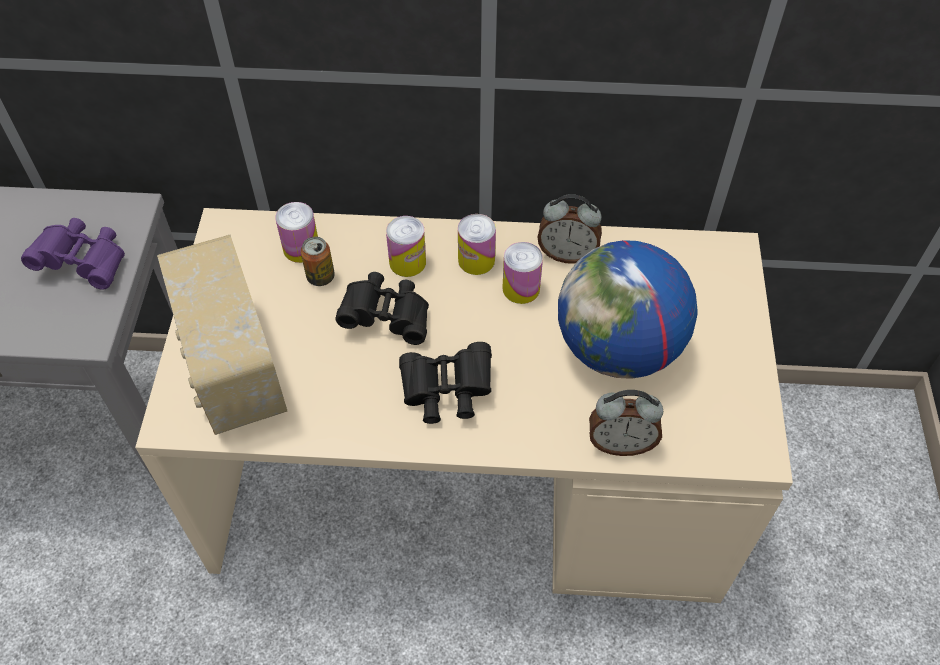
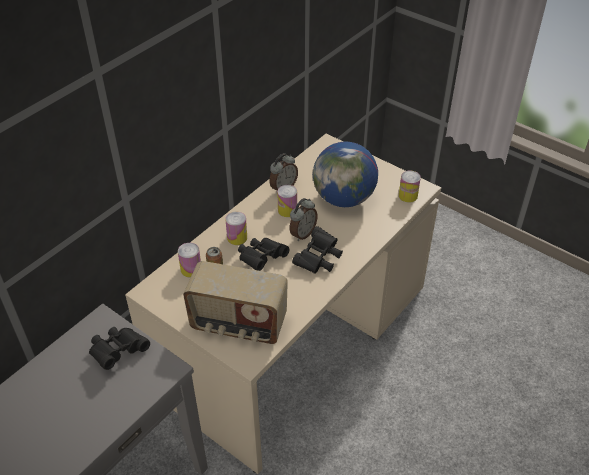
camera: 55 degrees left, 10 degrees down
purple binoculars [21,218,125,290] -> black binoculars [89,327,150,370]
can [458,214,496,275] -> can moved to [399,171,421,203]
alarm clock [589,390,663,456] -> alarm clock moved to [290,198,318,241]

